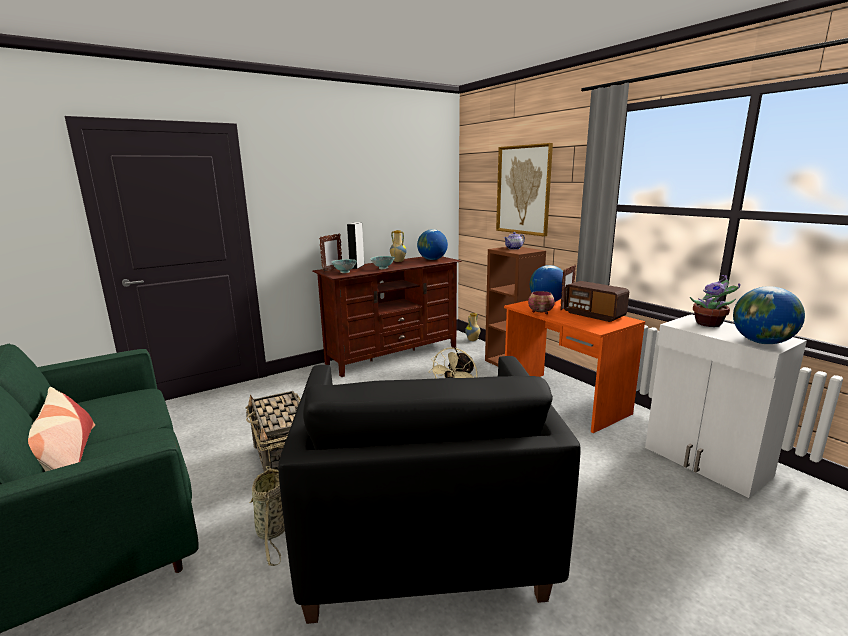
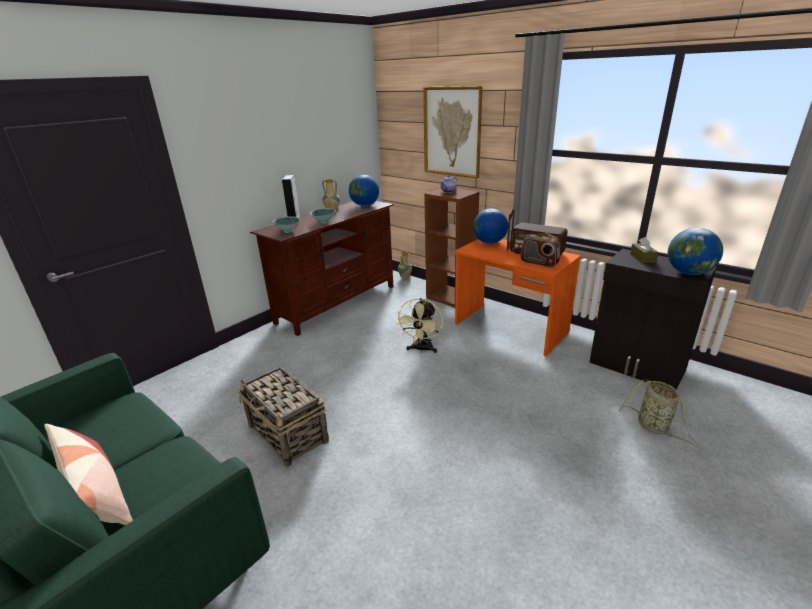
camera: 15 degrees left, 10 degrees up
basket [249,466,285,566] -> basket moved to [619,380,702,449]
black armchair [278,356,581,624] -> none
picture frame [319,233,342,272] -> none
bowl [528,291,555,314] -> none
white cabinet [645,314,807,498] -> black cabinet [590,249,717,390]
potted plant [690,275,740,327] -> brown tissue box [630,237,658,263]
none -> radio [521,233,560,267]

